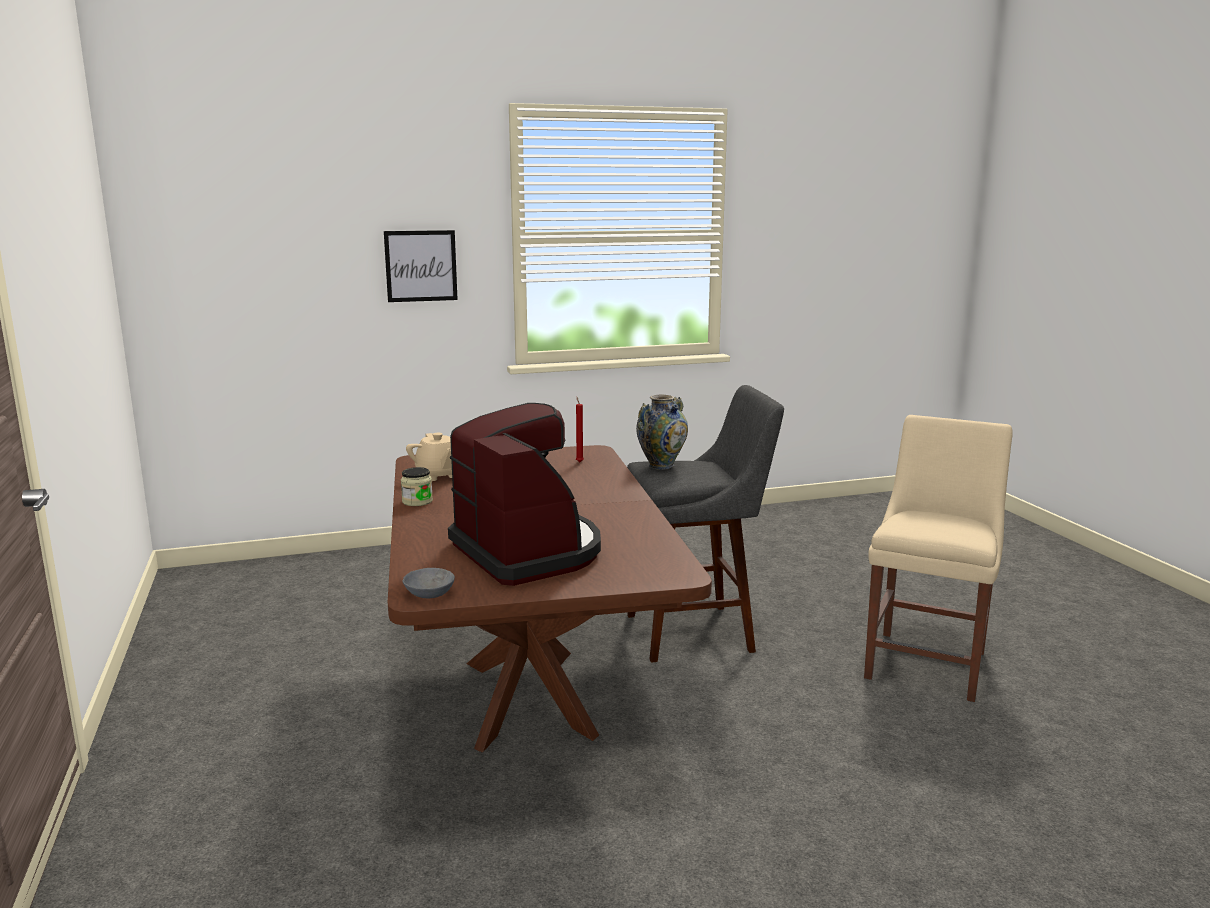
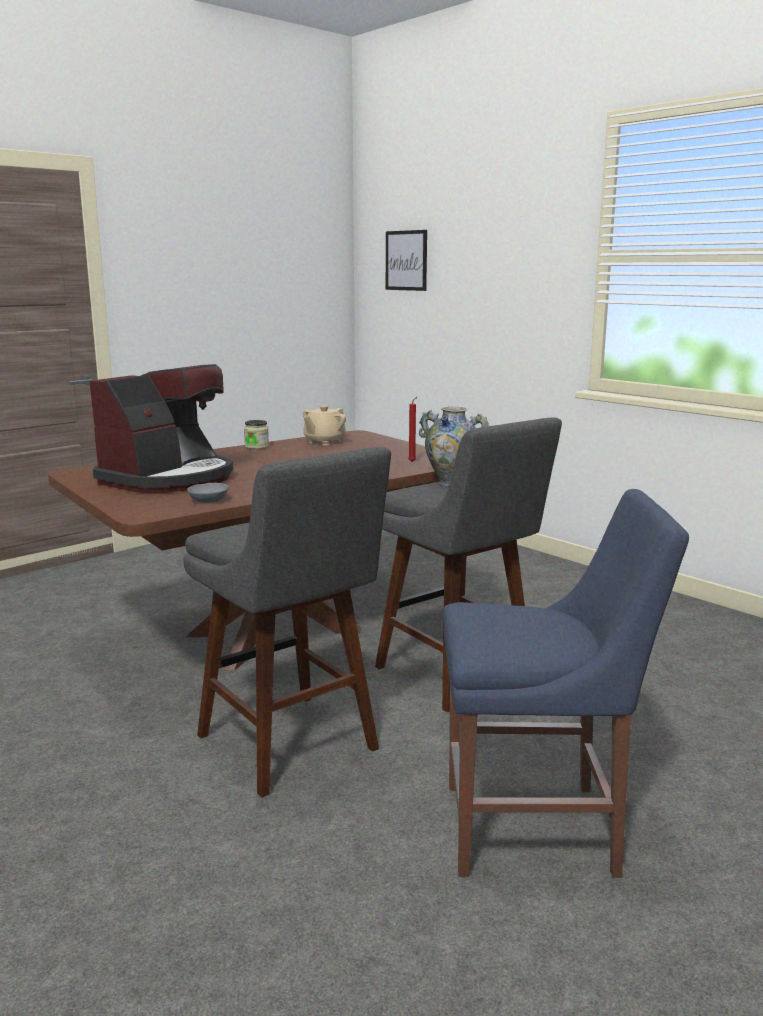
camera: 65 degrees right, 0 degrees up
picture [384,230,458,302] -> picture moved to [386,230,427,291]
grey bowl [403,568,455,598] -> grey bowl moved to [187,483,228,503]
beige chair [864,415,1013,702] -> blue chair [443,489,689,878]
none -> grey stool [183,447,391,798]

